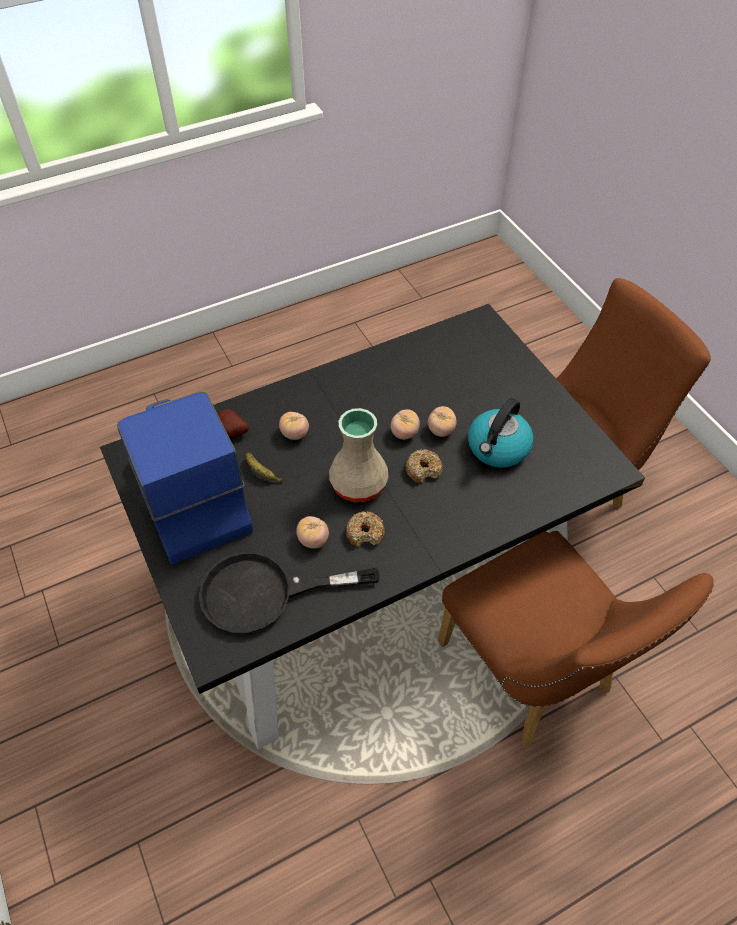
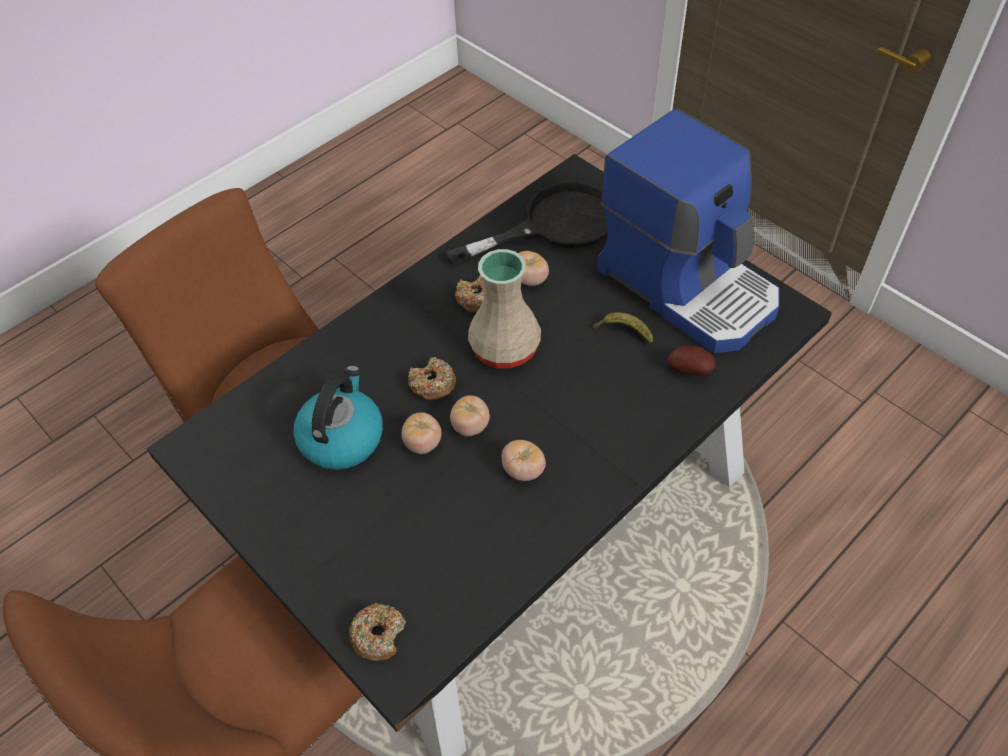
camera: 165 degrees right, 0 degrees up
tomato [279,412,309,440] -> tomato moved to [502,440,546,481]
none -> donut [349,603,406,661]

